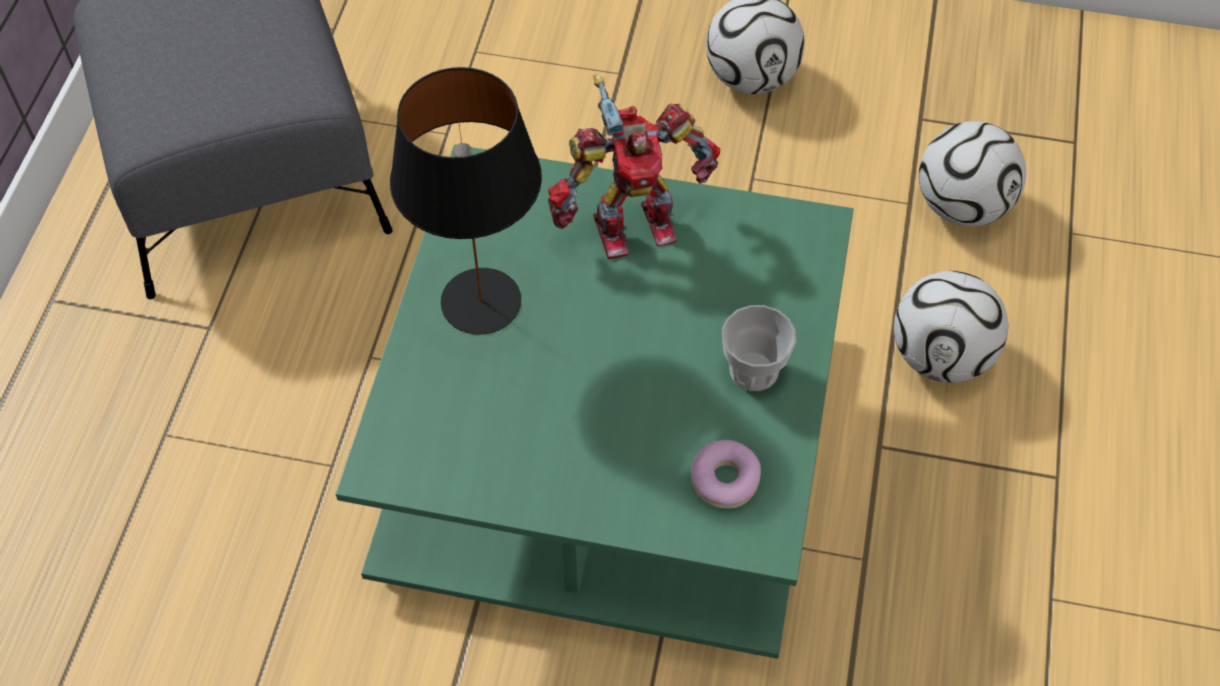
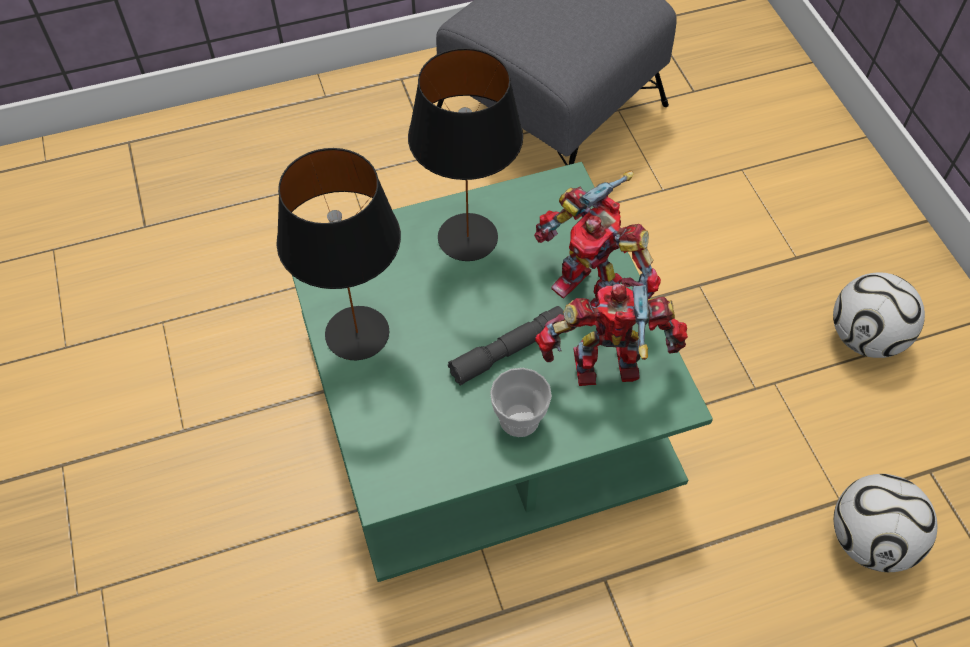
camera: 60 degrees right, 0 degrees up
donut [691,440,761,509] -> none
football [894,271,1008,383] -> none
none -> black table lamp [276,148,401,360]
none -> grey flashlight [448,306,564,385]
none -> toy robot [535,284,688,386]

